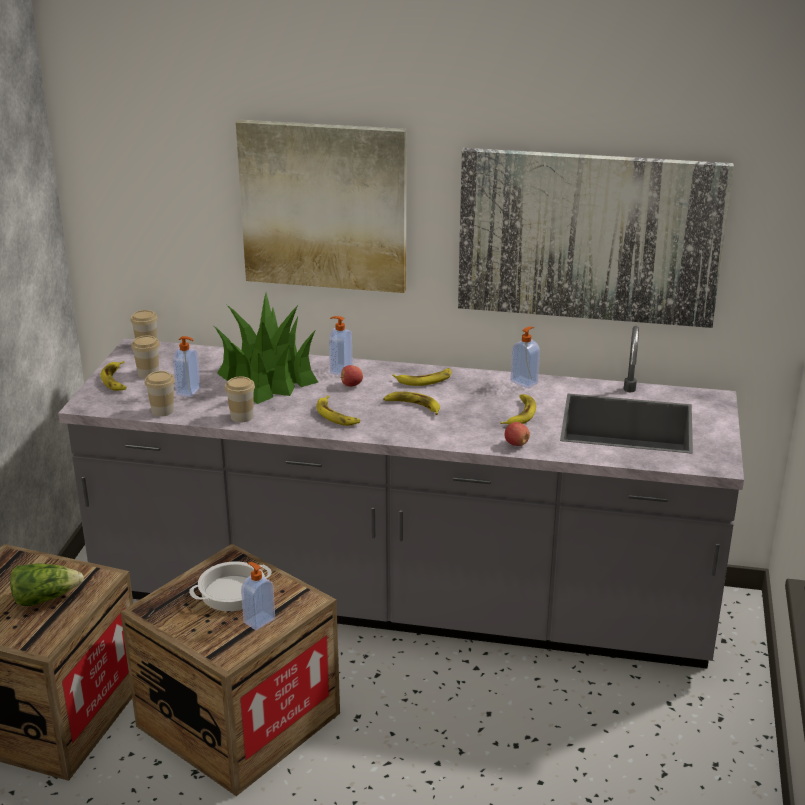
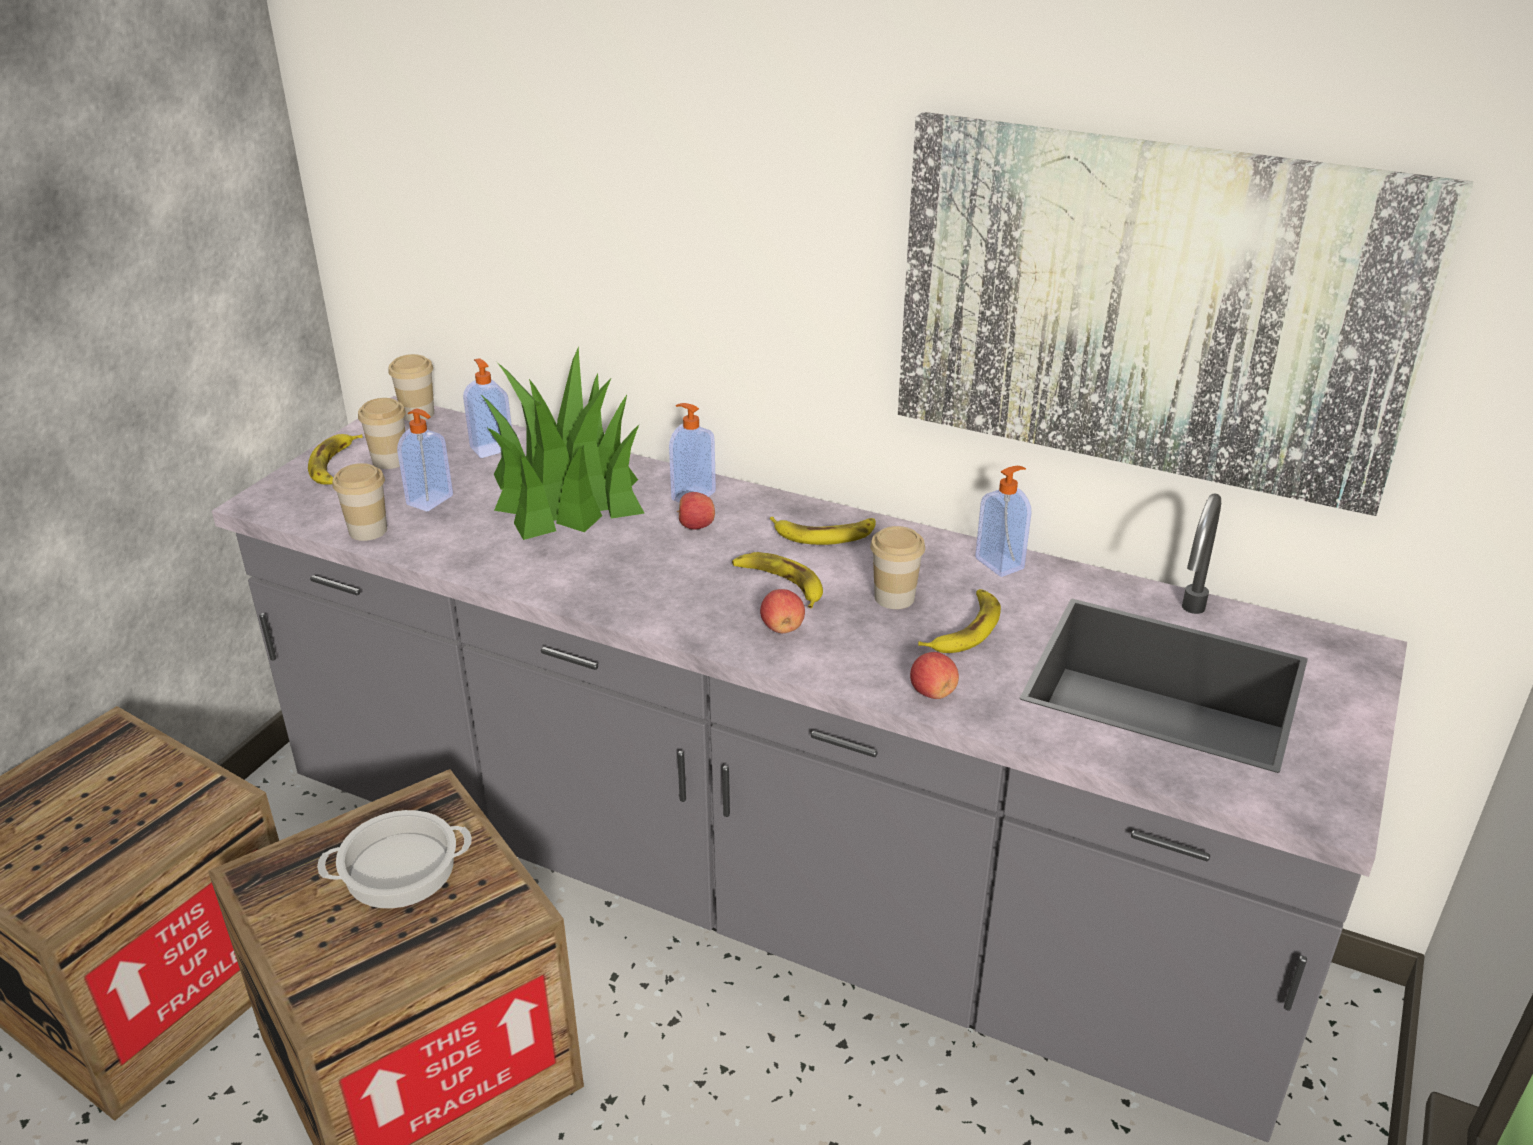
camera: 15 degrees right, 5 degrees up
lettuce [10,563,84,606] -> none
cup [225,376,255,422] -> cup moved to [870,526,925,609]
picture [236,120,406,293] -> none
soap dispenser [241,562,275,630] -> soap dispenser moved to [463,358,512,458]
banana [317,395,360,426] -> none
none -> apple [760,589,805,633]

